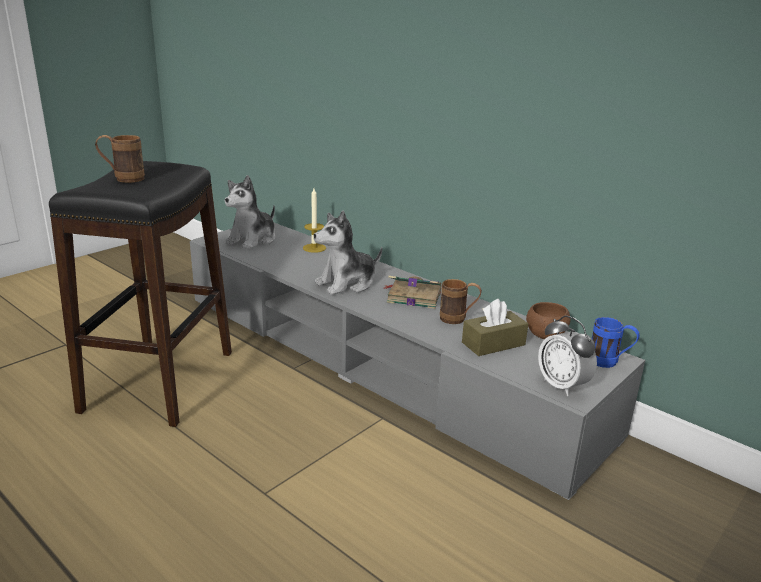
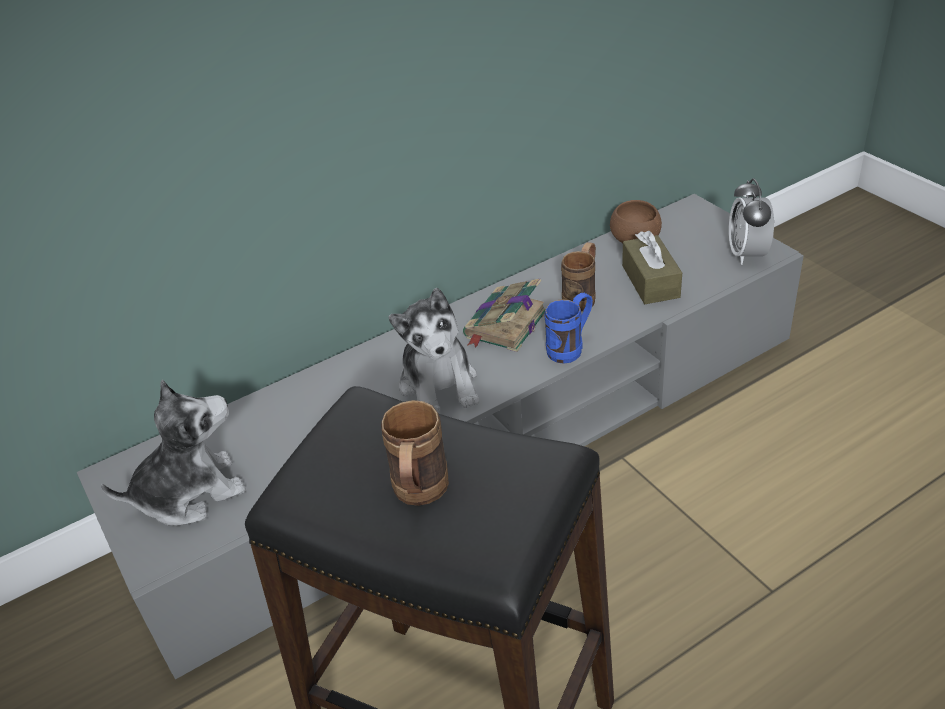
camera: 70 degrees left, 15 degrees up
plush toy [225,175,275,250] -> plush toy turned 75 degrees counterclockwise [101,380,246,526]
candle [303,188,326,253] -> none
alarm clock [538,316,597,396] -> alarm clock turned 105 degrees clockwise [729,178,774,265]
blue mug [592,317,640,368] -> blue mug moved to [544,293,593,364]

